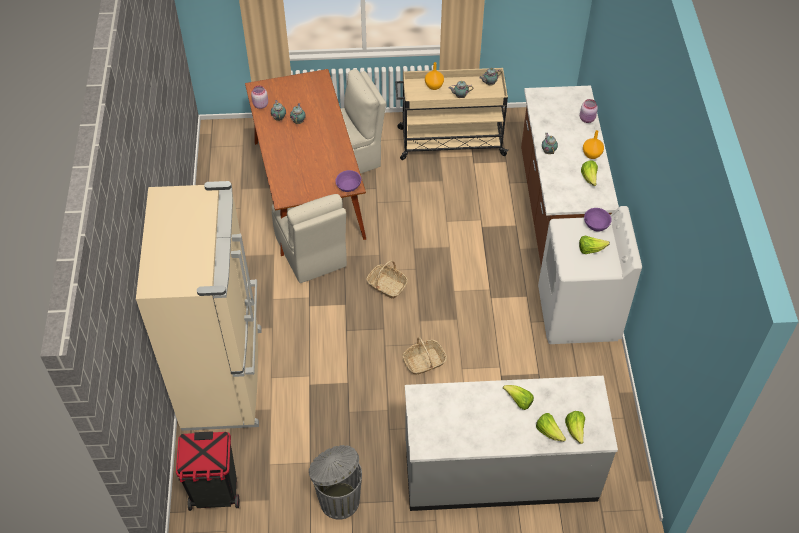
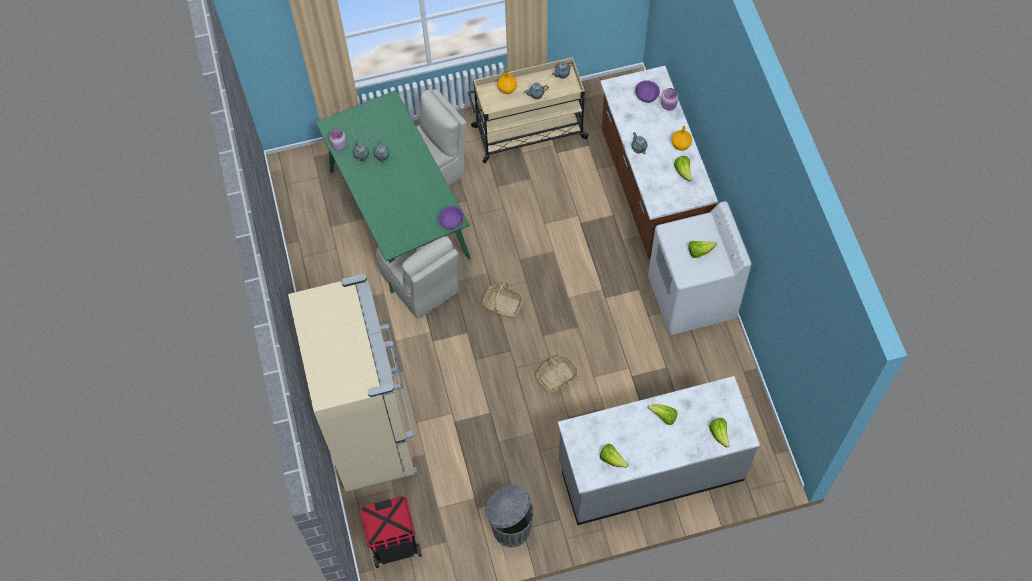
camera: 10 degrees left, 10 degrees up
brown dining table [245,69,366,256] -> green dining table [316,90,471,293]
lettuce [536,413,566,442] -> lettuce moved to [600,444,629,468]
purple bowl [584,208,612,231] -> purple bowl moved to [635,80,660,103]

